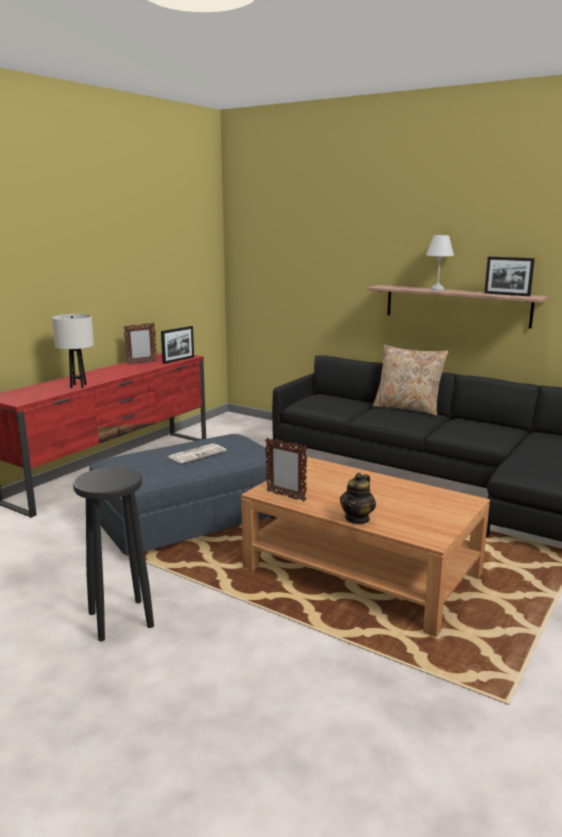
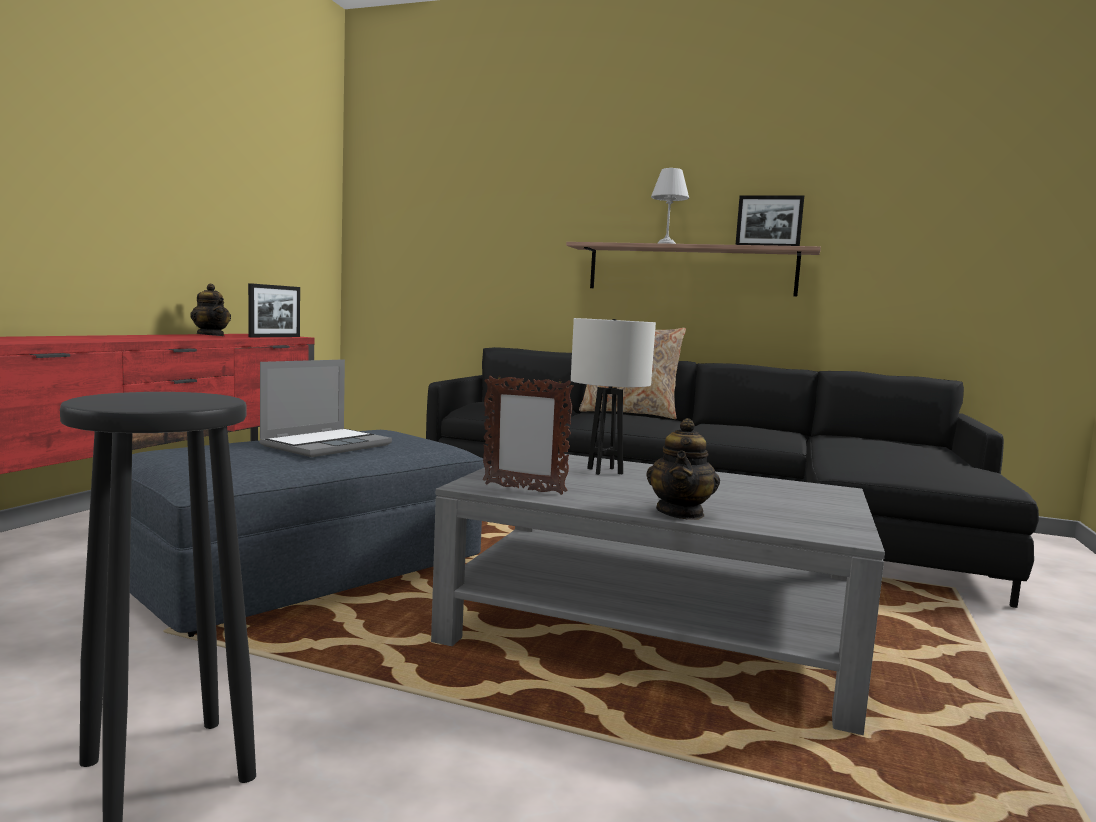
camera: 15 degrees left, 10 degrees down
white table lamp [52,314,94,388] -> white table lamp moved to [571,318,656,475]
picture frame [123,322,157,365] -> teapot [190,284,231,336]
newspaper [168,443,226,464] -> laptop [259,359,392,457]
brown coffee table [241,457,490,637] -> grey coffee table [431,453,885,735]

